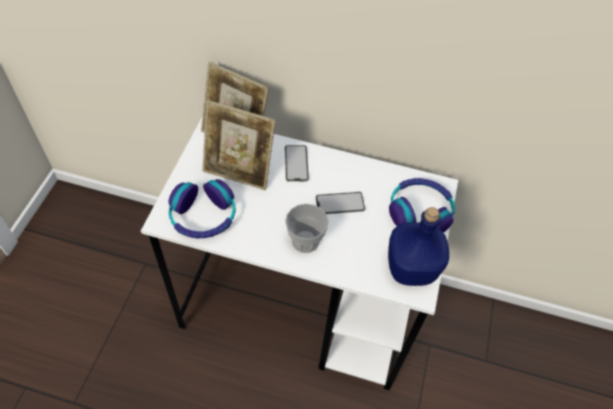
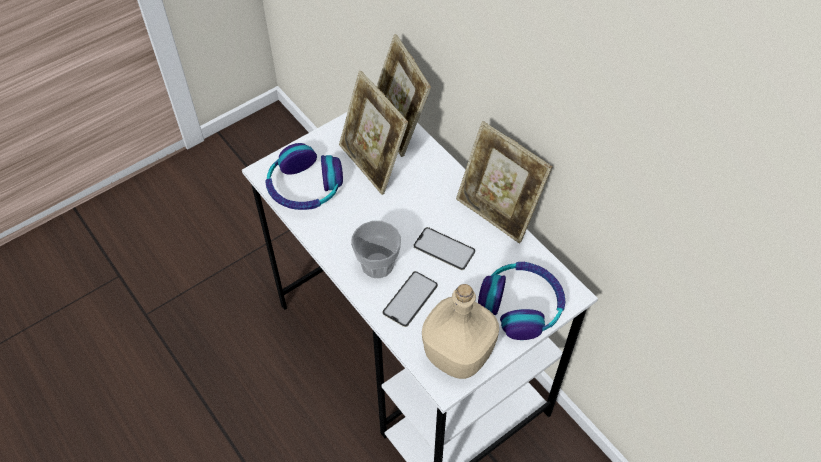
camera: 40 degrees right, 0 degrees up
phone [285,145,309,182] -> phone moved to [383,271,438,327]
blue bottle [388,207,449,286] -> beige bottle [422,284,499,379]
none -> picture frame [456,121,553,244]

